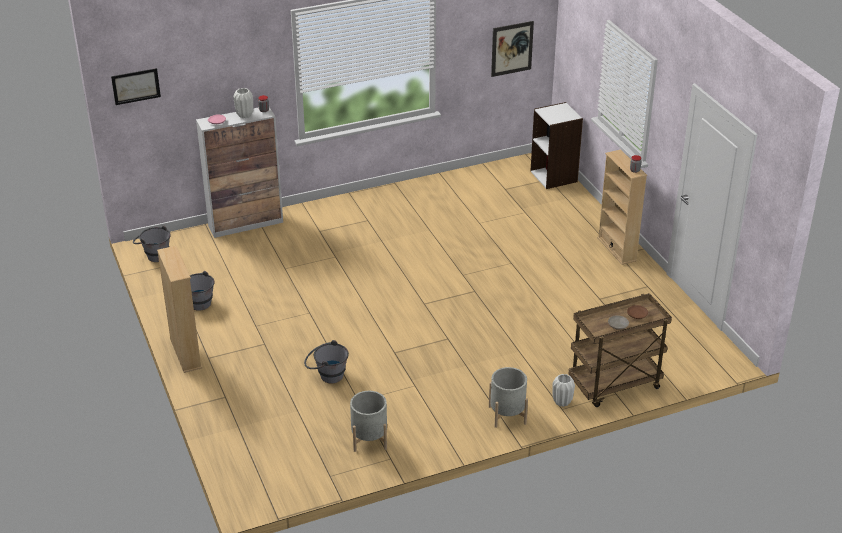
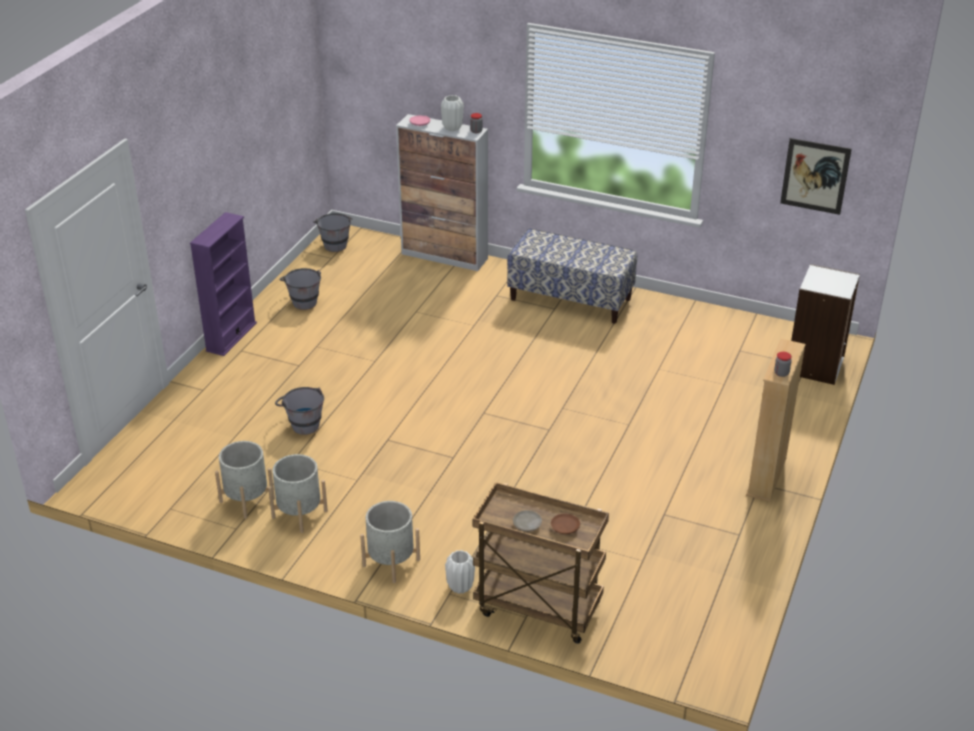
camera: 45 degrees right, 0 degrees up
picture [111,68,161,105] -> none
beige bookcase [157,246,203,373] -> purple bookcase [190,212,257,356]
none -> grey planter [268,454,328,533]
none -> bench [507,229,637,324]

